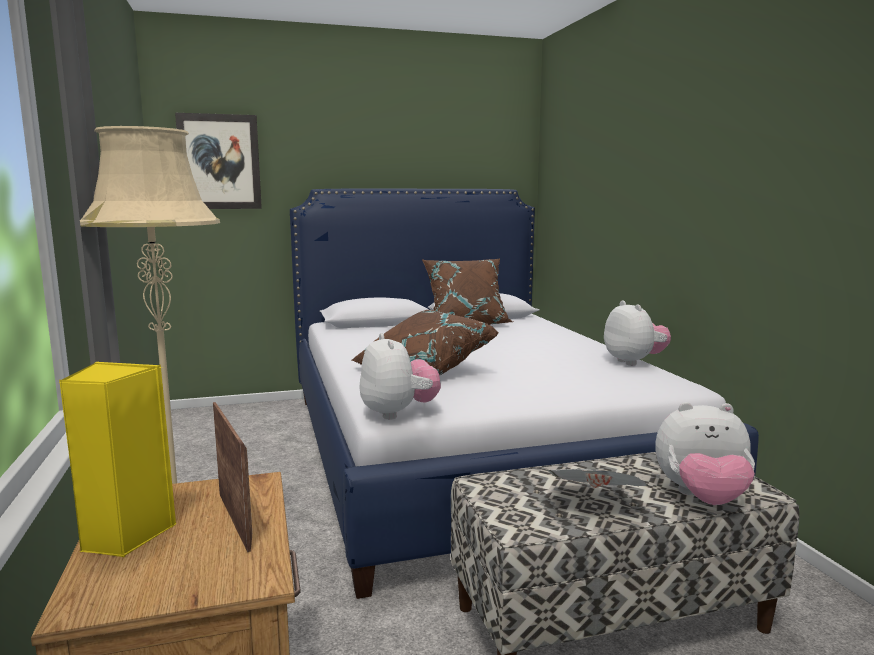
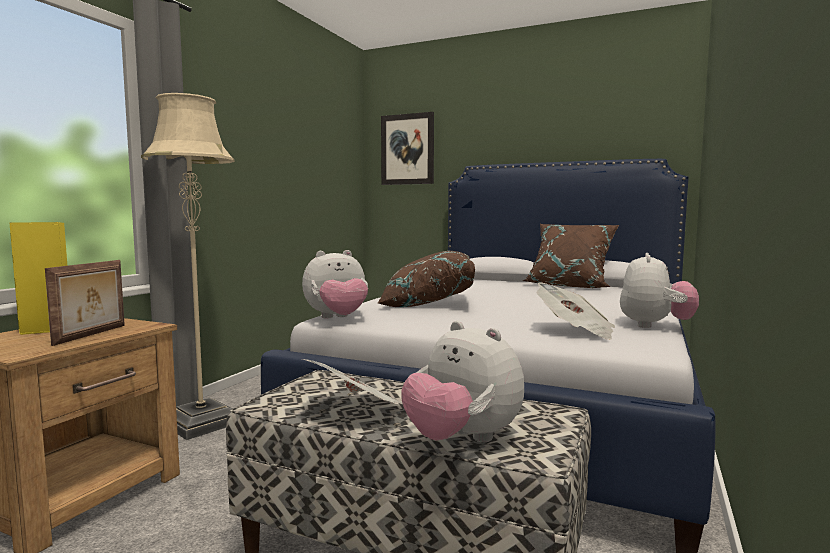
camera: 40 degrees right, 5 degrees down
plush toy [360,333,441,420] -> plush toy turned 45 degrees clockwise [302,250,368,318]
none -> newspaper [537,282,615,340]

